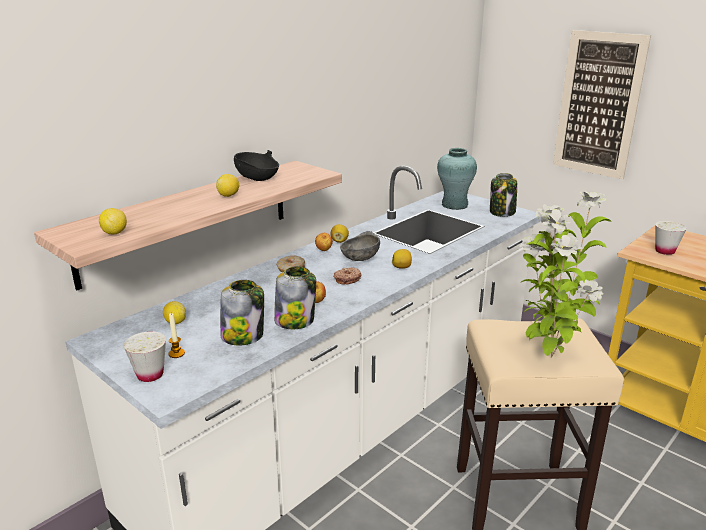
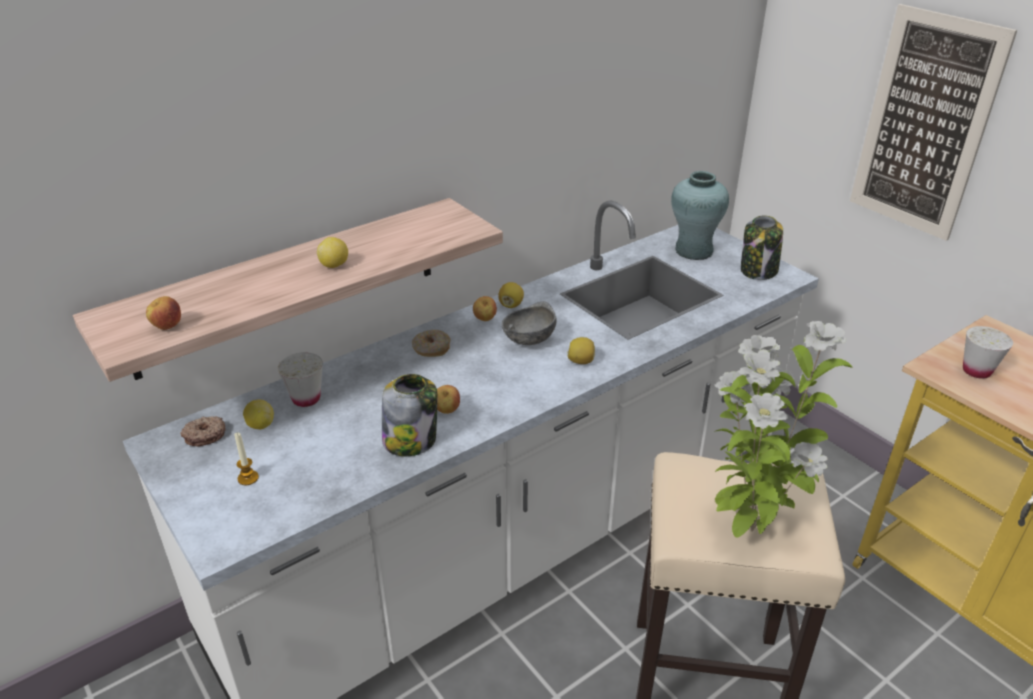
camera: 10 degrees right, 10 degrees up
lemon [99,208,127,234] -> apple [146,296,181,330]
white cup [123,331,166,382] -> white cup moved to [278,352,323,407]
jar [220,280,264,345] -> none
black bowl [234,150,279,181] -> none
donut [333,267,361,285] -> donut moved to [180,416,225,446]

